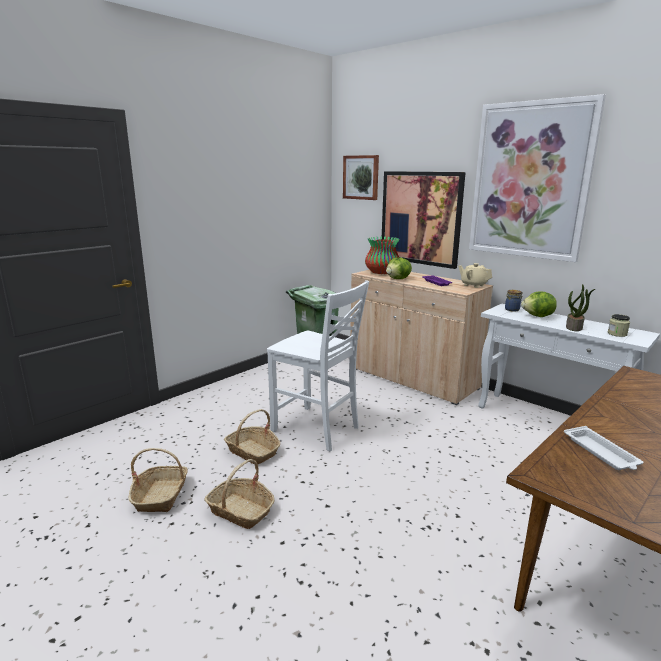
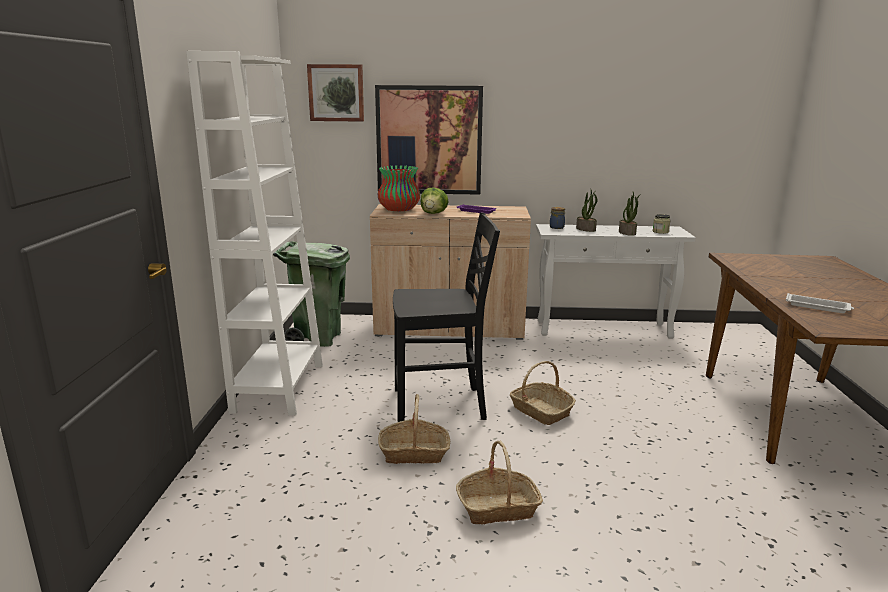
camera: 40 degrees left, 0 degrees up
basket [129,448,188,512] -> basket moved to [510,361,576,425]
white chair [267,280,369,452] -> black chair [393,212,500,422]
beige teapot [458,263,492,288] -> none
picture [469,94,606,262] -> none
lettuce [521,291,557,317] -> potted plant [576,188,597,232]
none -> white bookcase [186,51,323,415]

